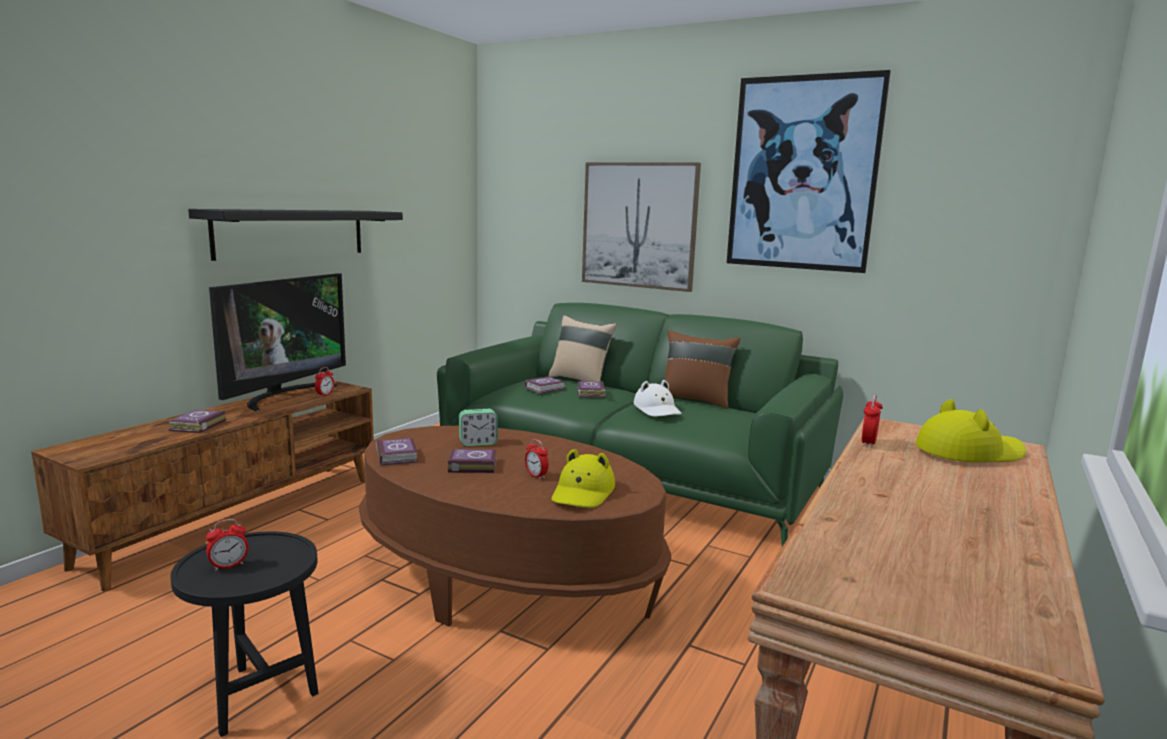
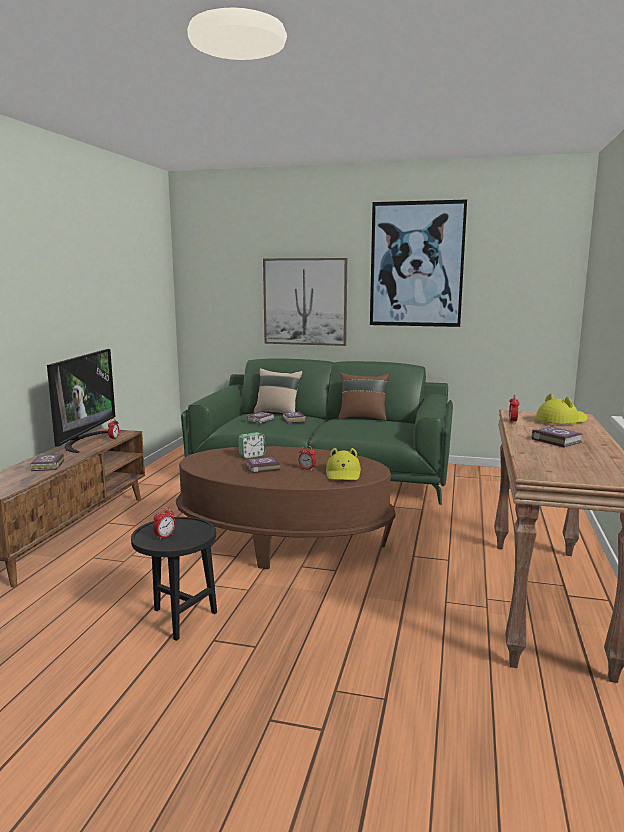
camera: 15 degrees left, 0 degrees up
black shelf [188,209,403,261] -> none
book [376,438,418,466] -> book moved to [532,427,582,448]
white hat [634,380,682,417] -> none

